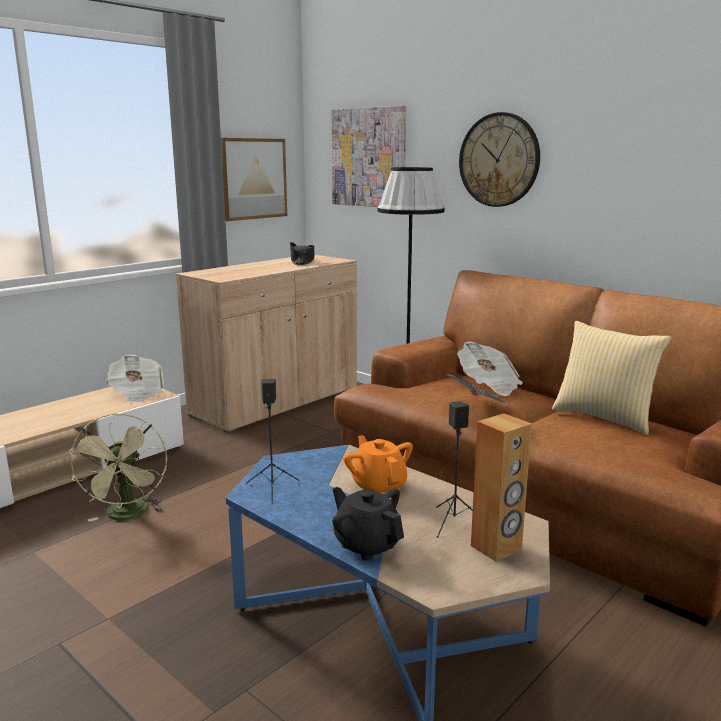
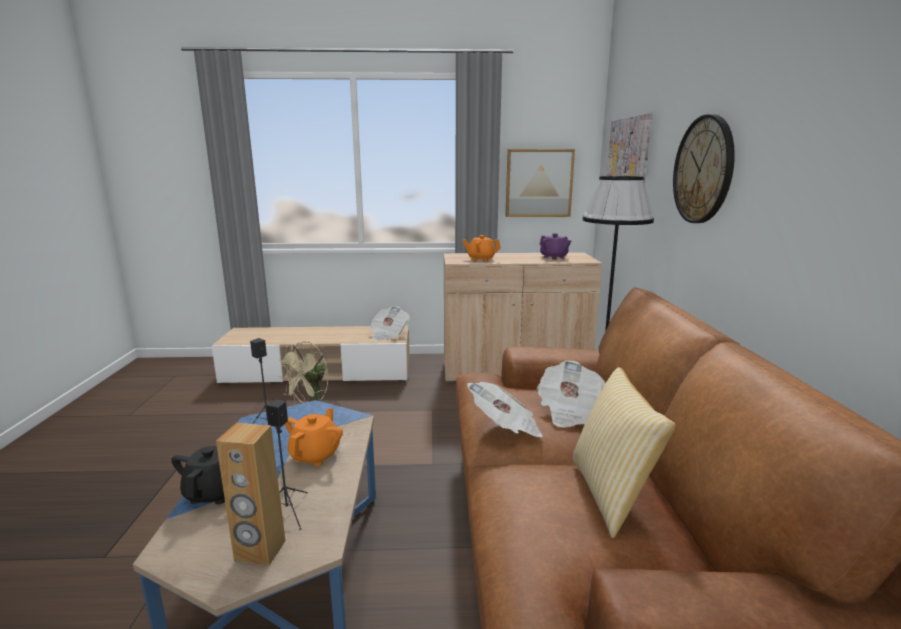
camera: 45 degrees right, 0 degrees up
black hat [290,242,315,265] -> purple teapot [540,233,571,260]
none -> orange teapot [462,235,501,261]

